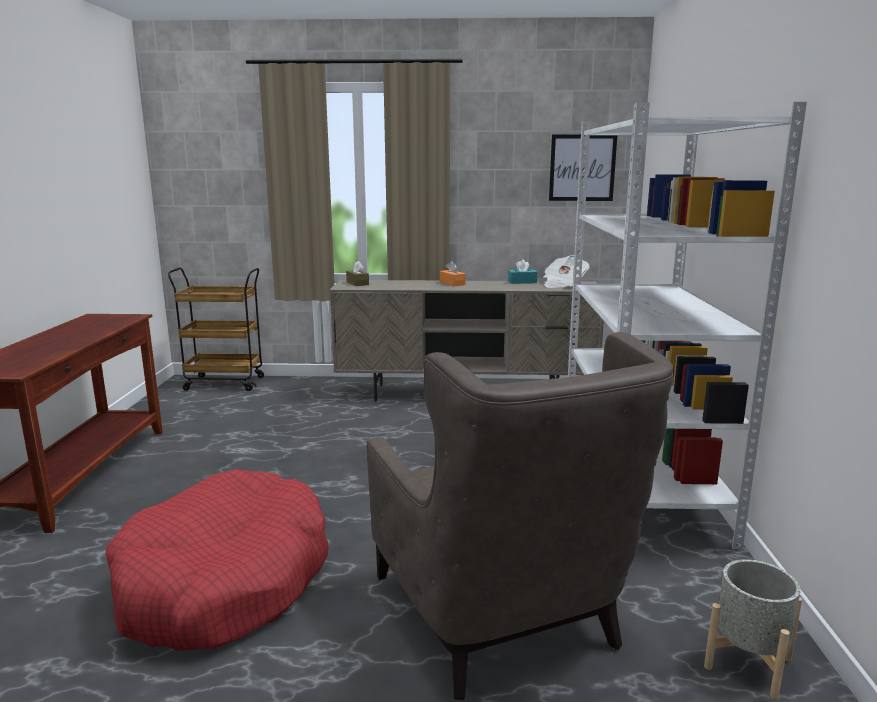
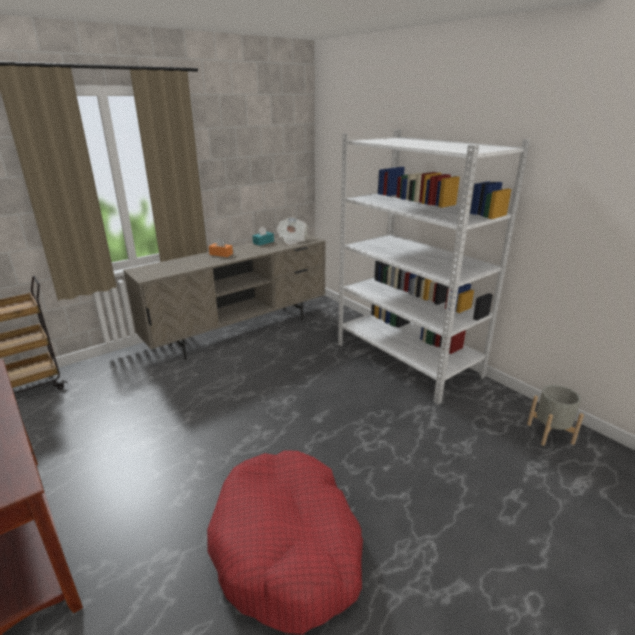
camera: 40 degrees left, 10 degrees up
brown tissue box [346,261,369,286] -> none
grey armchair [367,332,674,700] -> none
picture [549,134,617,201] -> none

